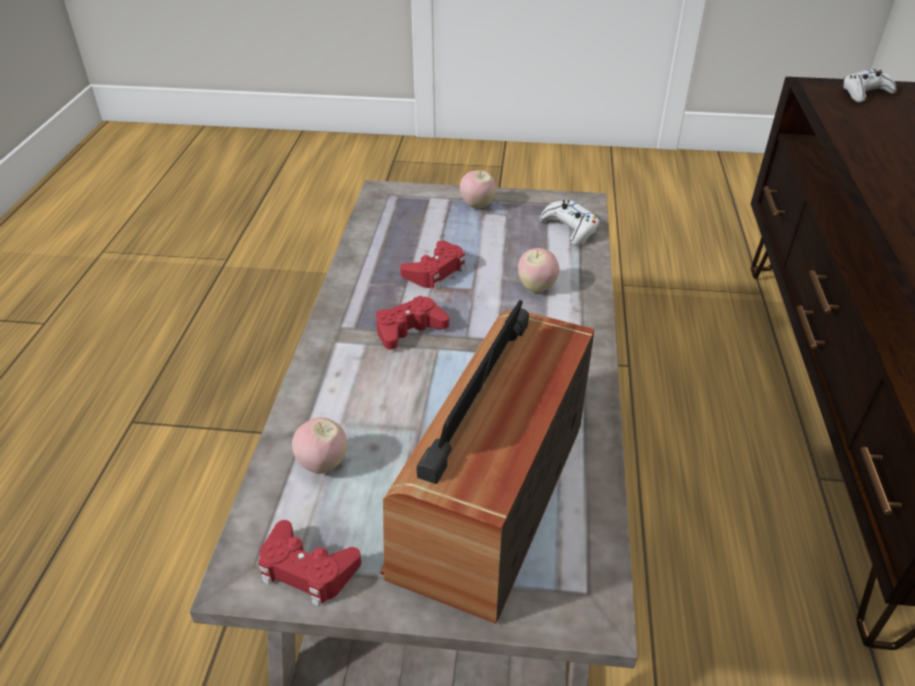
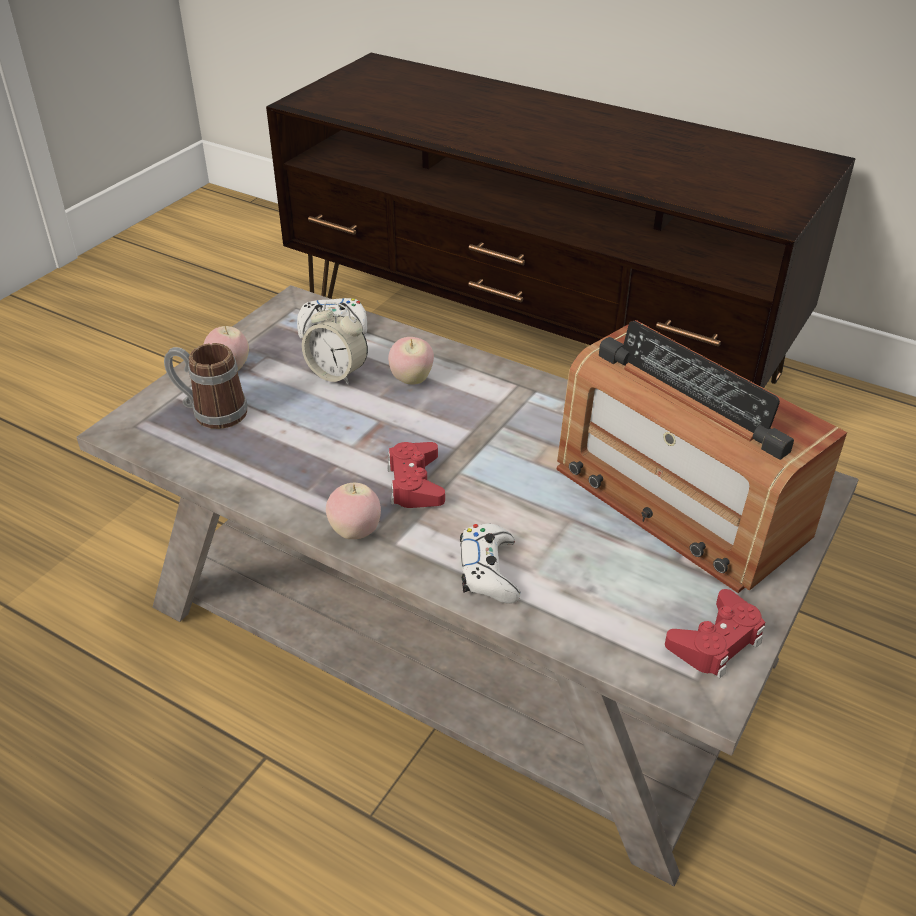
camera: 65 degrees left, 0 degrees up
apple [292,417,347,474] -> apple moved to [326,483,381,539]
red game controller [400,241,465,290] -> none
white game controller [841,69,896,102] -> white game controller moved to [460,524,520,604]
none -> mug [164,343,248,429]
none -> alarm clock [302,302,368,385]

